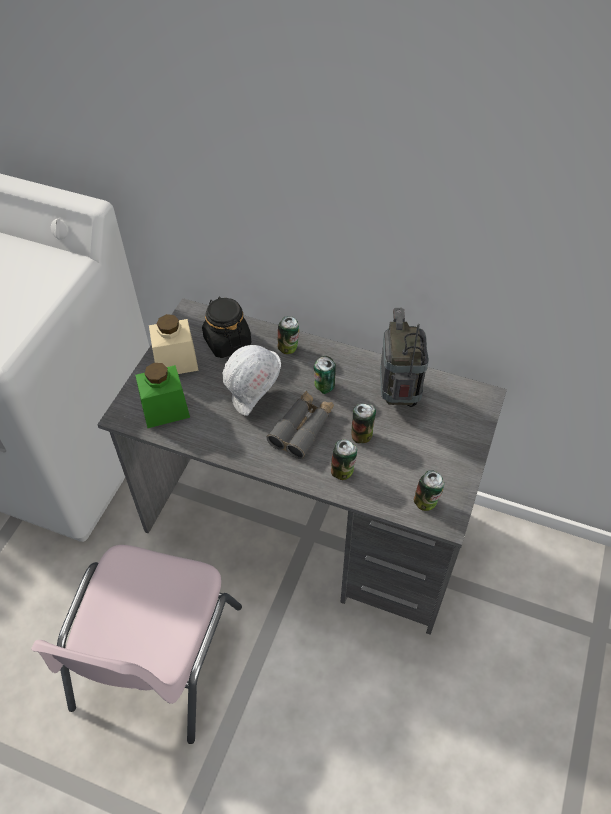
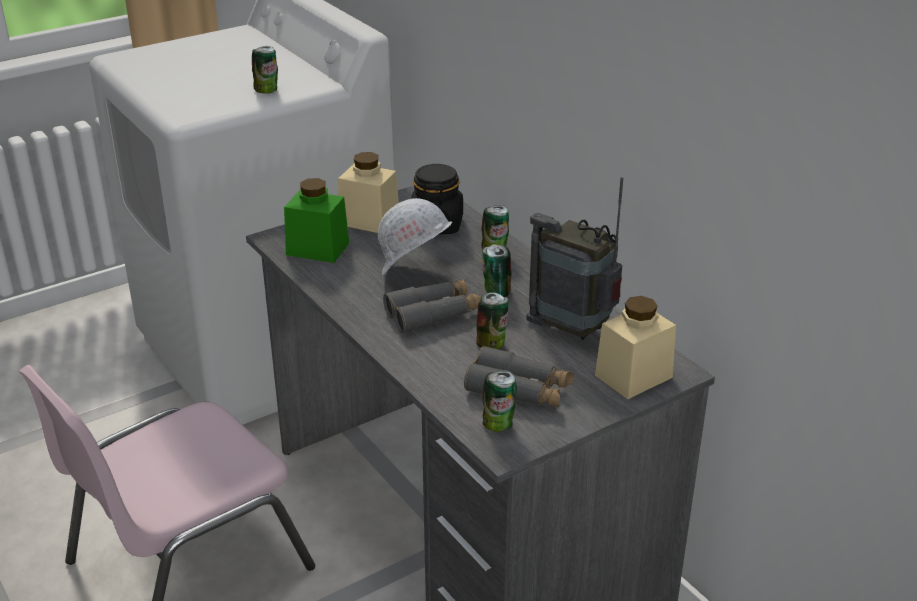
camera: 35 degrees right, 20 degrees down
can [331,440,357,480] -> can moved to [252,46,278,94]
radio [380,308,429,407] -> radio turned 90 degrees counterclockwise [526,177,623,340]
none -> grey binoculars [464,346,574,407]
none -> beige jar [595,296,676,399]

